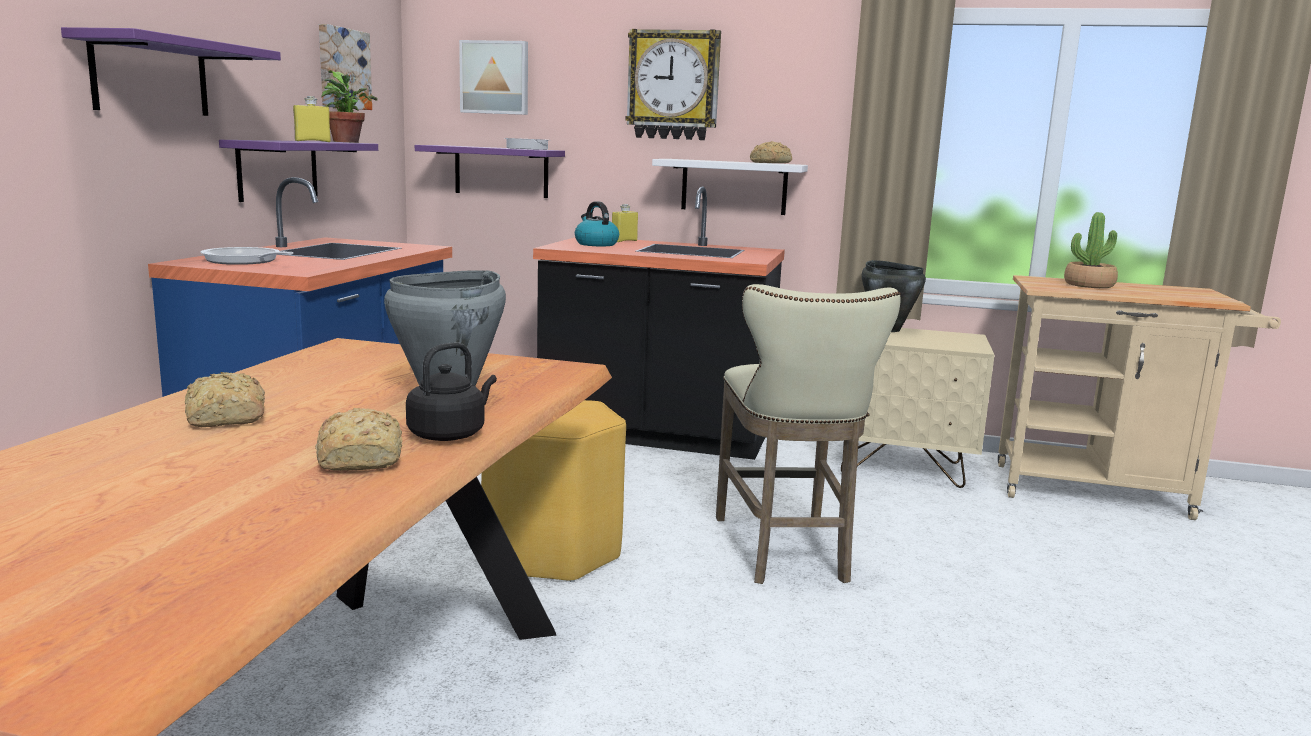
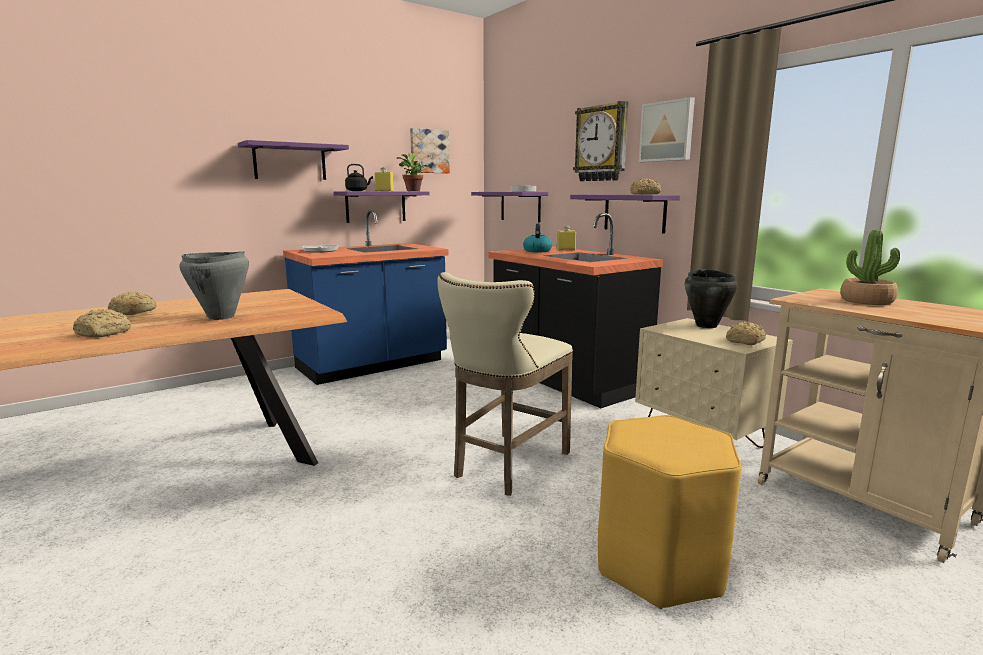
camera: 40 degrees right, 0 degrees up
black kettle [406,342,497,441] -> black kettle moved to [345,164,373,191]
picture [459,40,528,115] -> picture moved to [639,97,695,162]
yellow stool [481,400,626,582] -> yellow stool moved to [598,415,741,609]
white shelf [652,159,808,215] -> purple shelf [570,195,680,234]
none -> bread [726,322,766,345]

